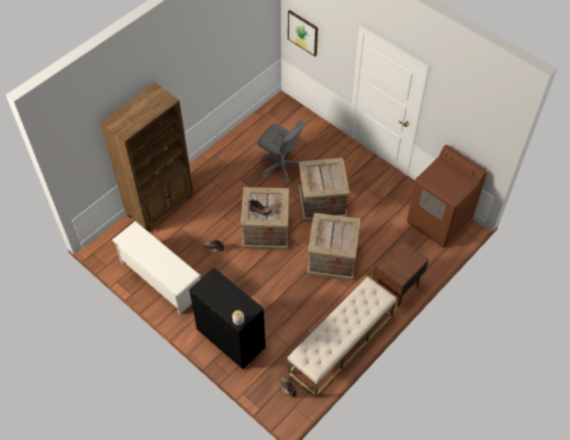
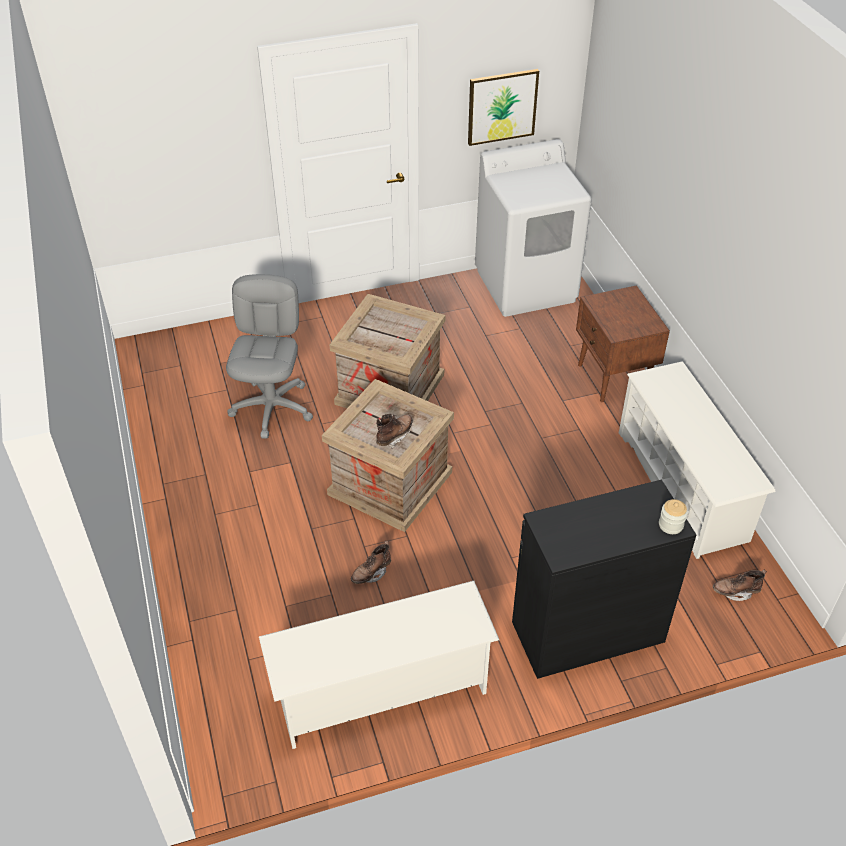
camera: 60 degrees left, 10 degrees down
brown bookcase [100,83,193,232] -> none
grey office chair [258,120,305,183] -> grey office chair turned 60 degrees counterclockwise [226,274,313,439]
beige bench [287,277,396,397] -> white shoe rack [619,361,776,559]
picture [288,10,318,57] -> picture moved to [468,69,539,146]
crate [307,213,360,281] -> none
brown washing machine [407,145,487,248] -> white washing machine [475,139,592,317]

